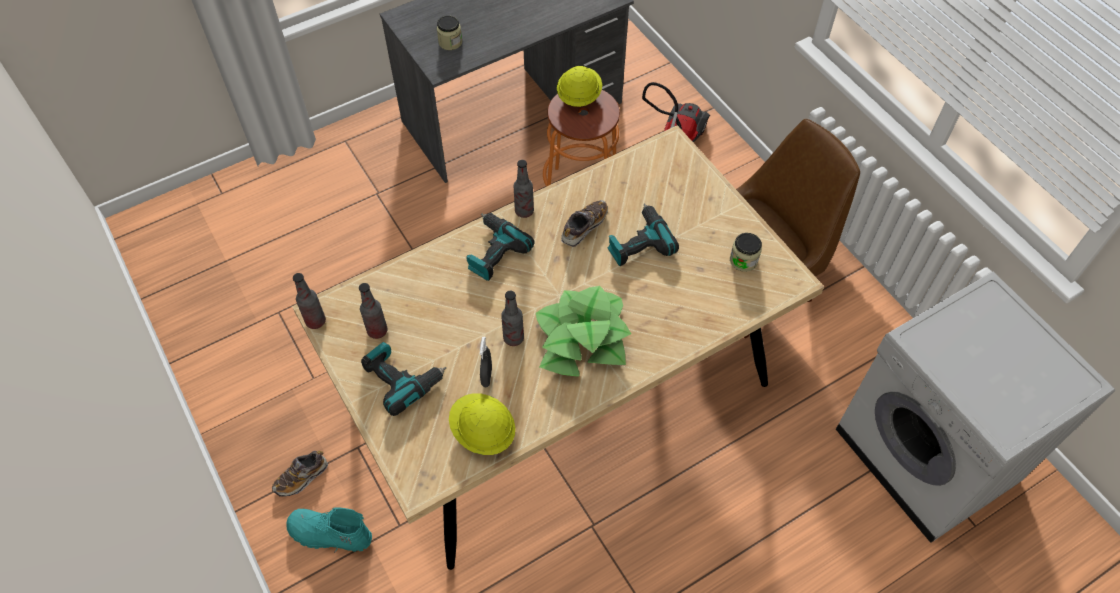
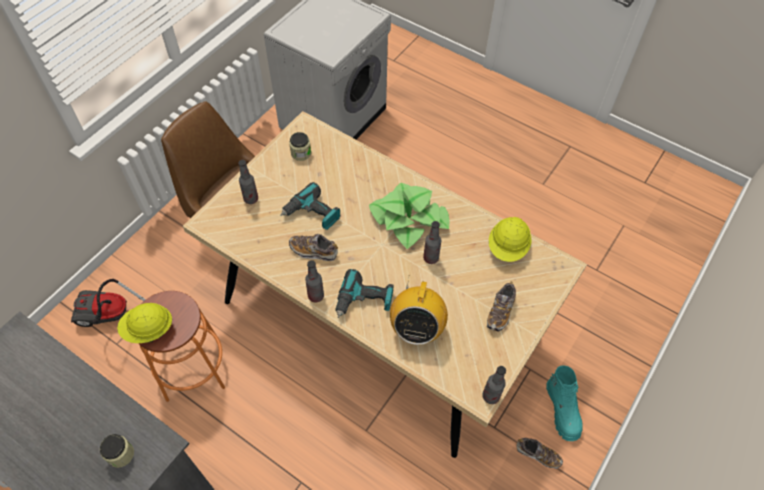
camera: 115 degrees left, 0 degrees up
bottle [359,283,388,339] -> bottle moved to [238,160,258,204]
power drill [361,342,446,416] -> shoe [487,282,516,332]
grey spray bottle [480,337,492,387] -> none
none -> radio [390,275,448,345]

